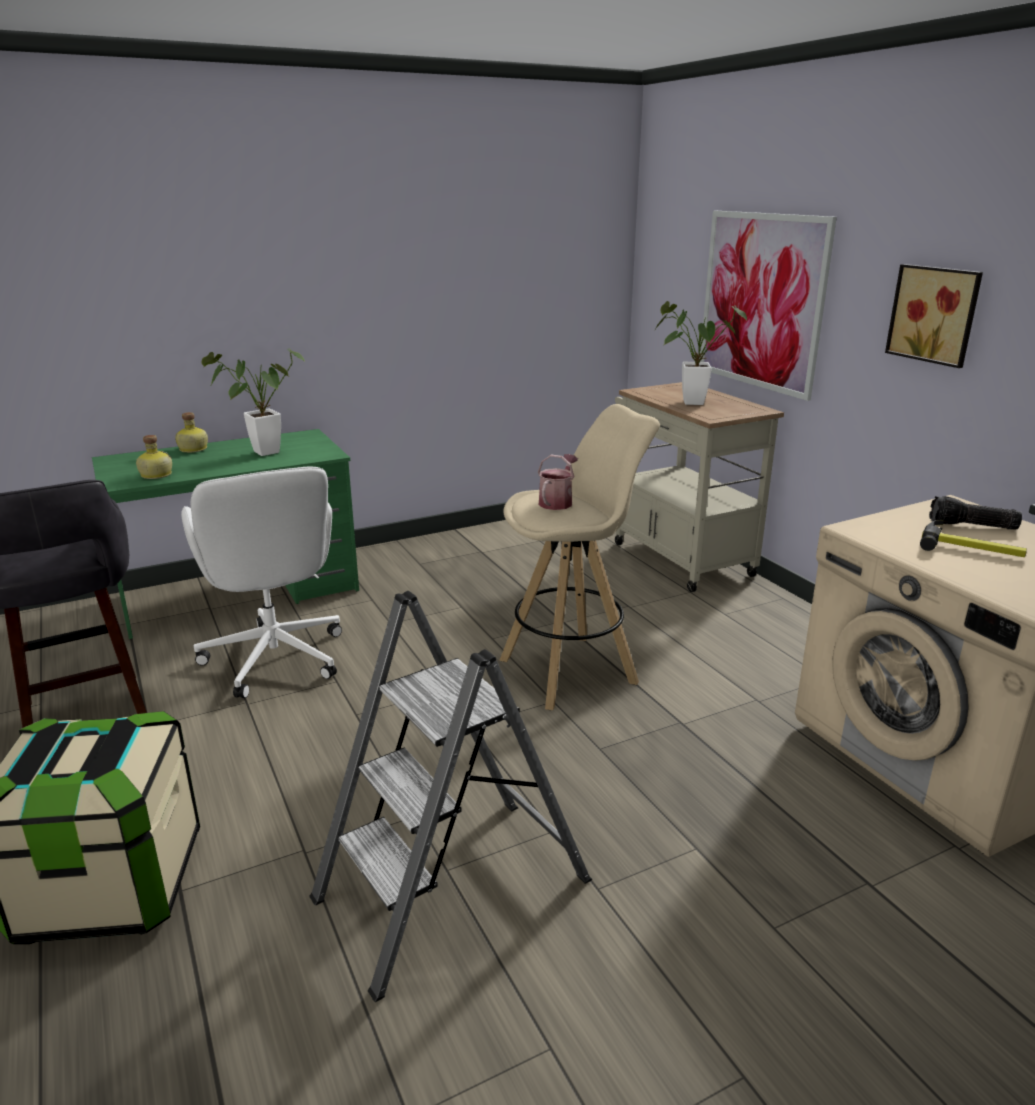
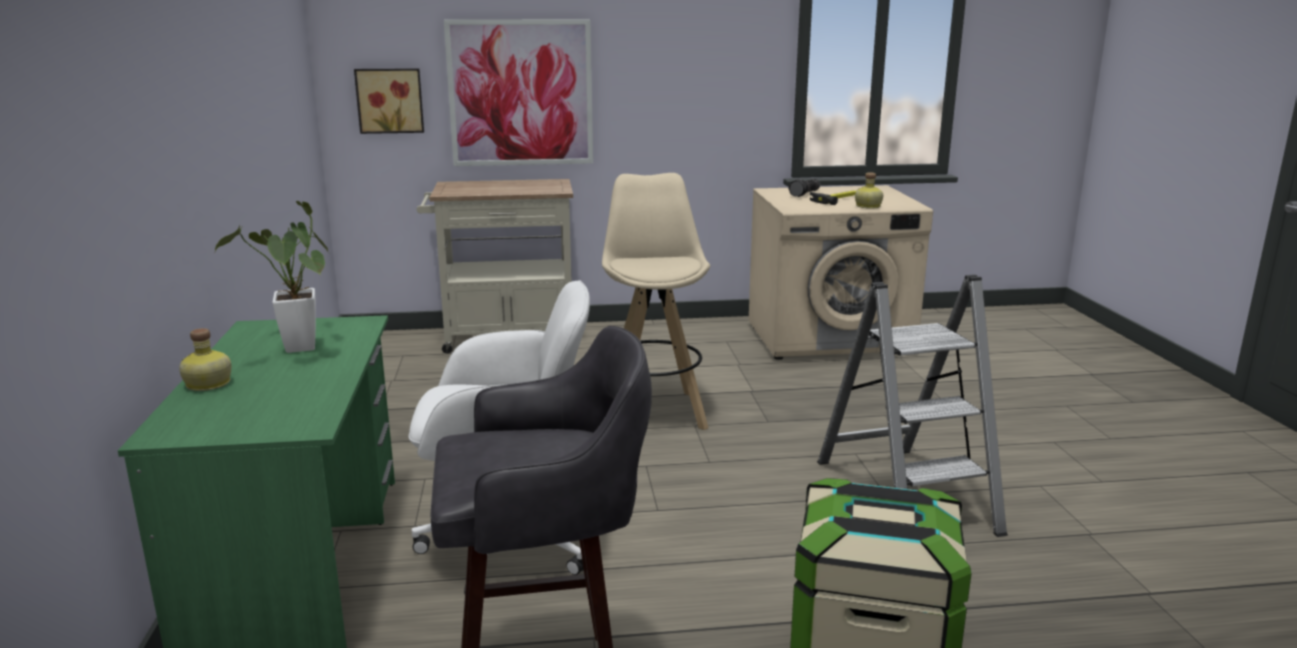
camera: 70 degrees left, 5 degrees down
bottle [136,435,172,479] -> bottle moved to [855,173,883,209]
watering can [538,454,578,510] -> none
potted plant [655,301,747,405] -> none
picture [885,264,983,368] -> picture moved to [354,68,424,134]

